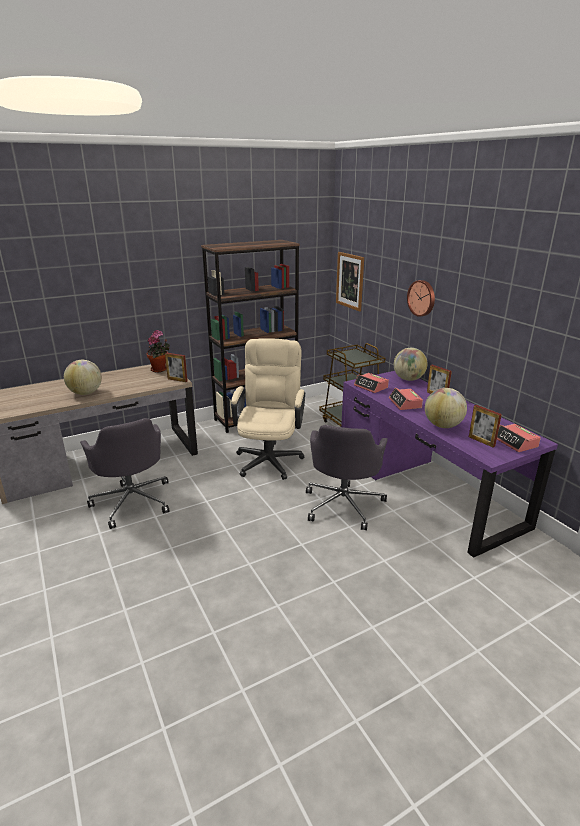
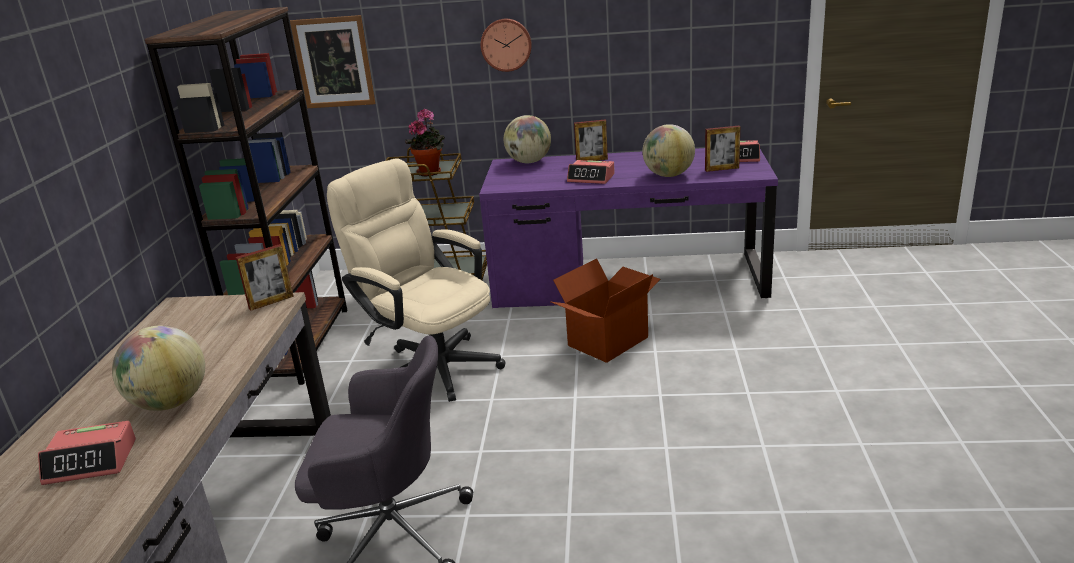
camera: 55 degrees left, 0 degrees up
potted plant [147,330,170,373] -> potted plant moved to [405,108,445,176]
grey office chair [306,425,388,530] -> cardboard box [551,259,660,363]
alarm clock [354,373,389,393] -> alarm clock moved to [38,421,136,485]

